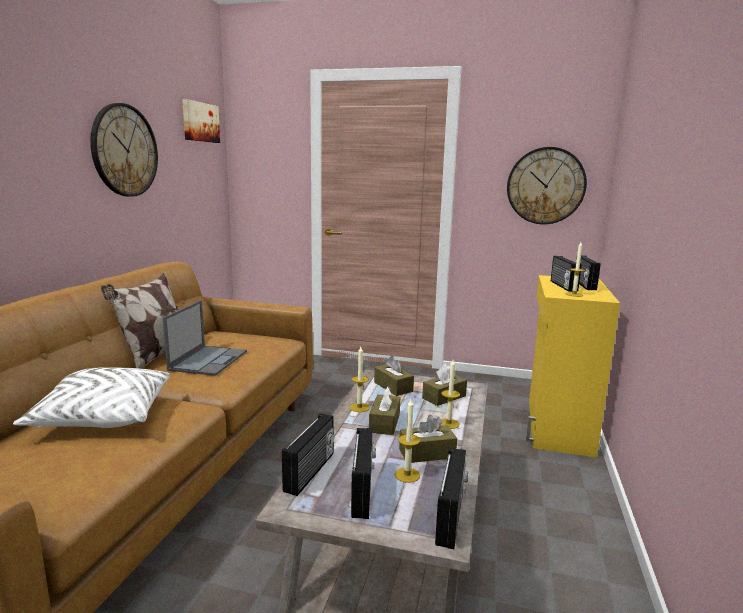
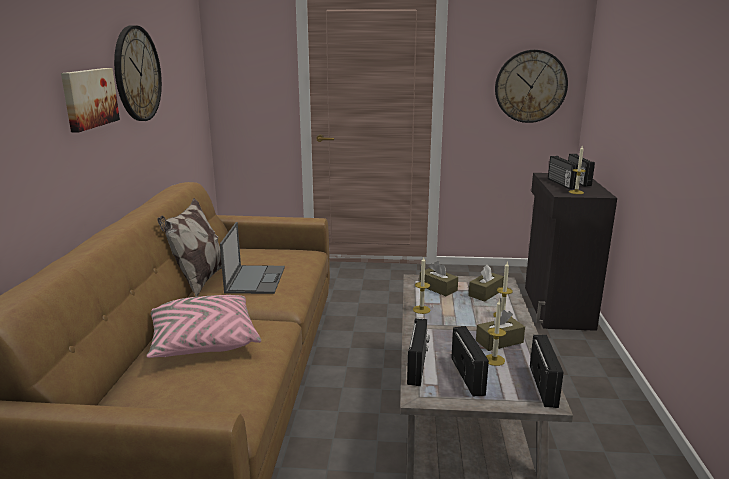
camera: 10 degrees left, 5 degrees up
white pillow [13,367,170,428] -> pink pillow [146,295,261,358]
picture [182,99,220,143] -> picture moved to [61,68,120,132]
brown tissue box [369,387,400,435] -> none
yellow cabinet [526,275,620,458] -> black cabinet [525,173,617,331]

